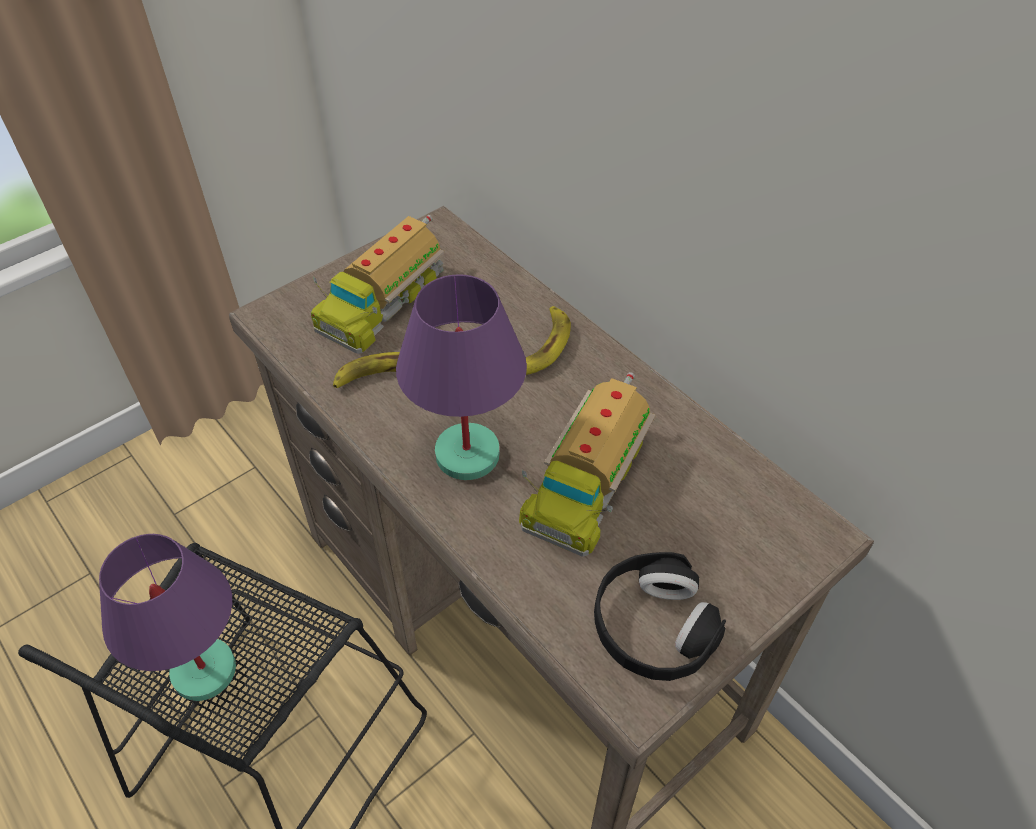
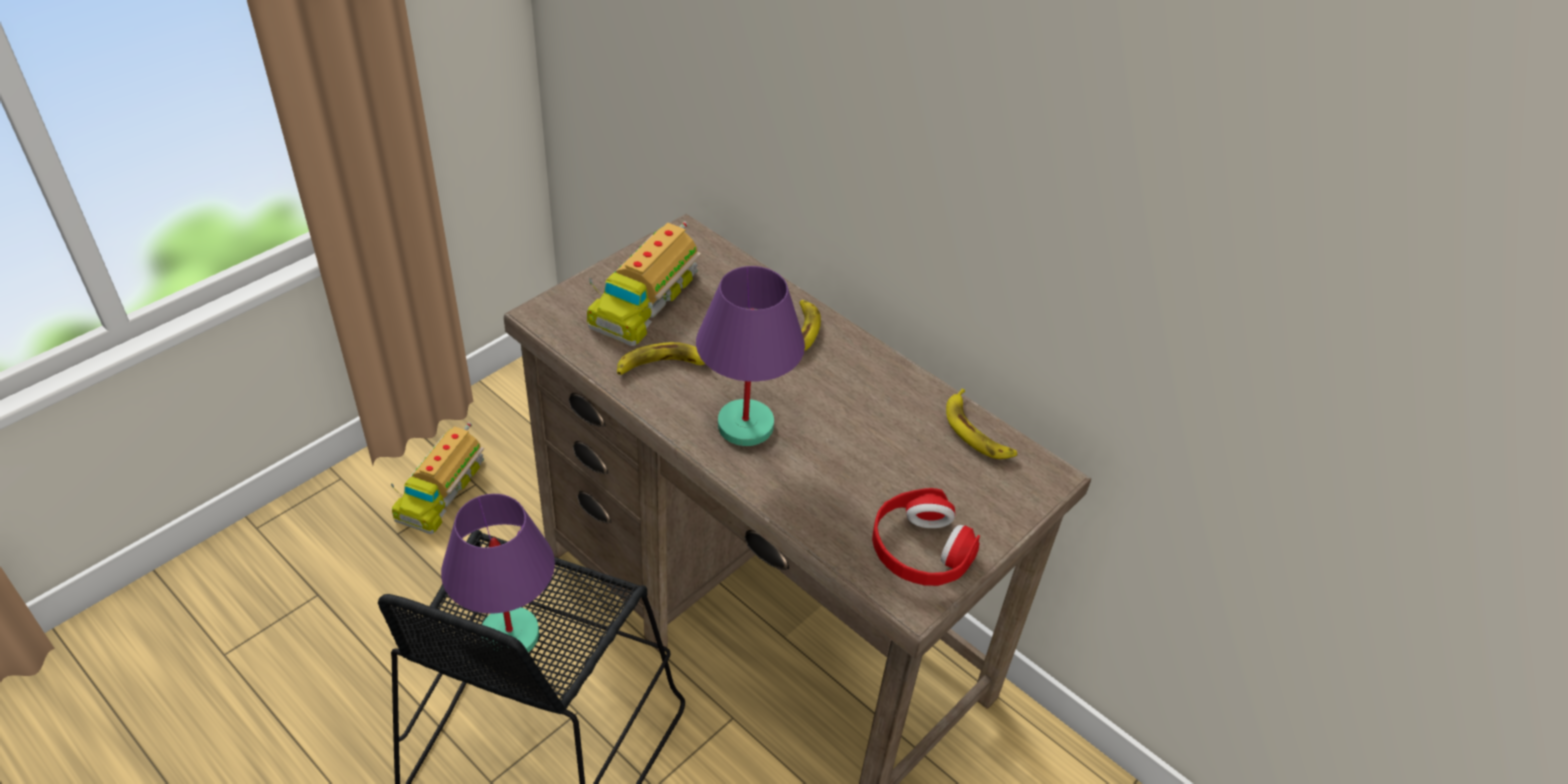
camera: 10 degrees left, 5 degrees down
toy truck [519,372,656,557] -> toy truck moved to [391,422,484,534]
black headphones [594,552,726,681] -> red headphones [872,488,980,586]
none -> banana [946,388,1017,459]

